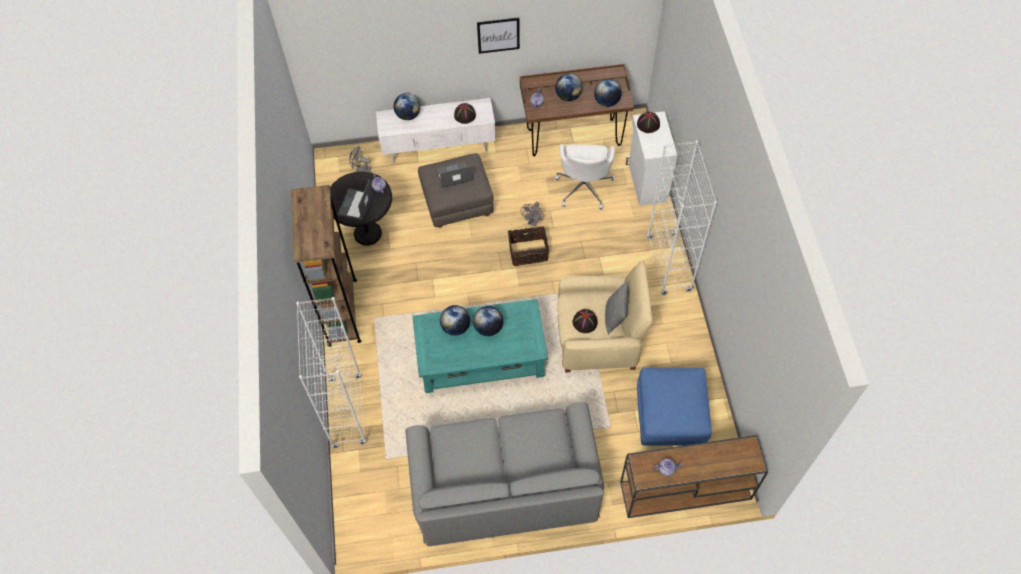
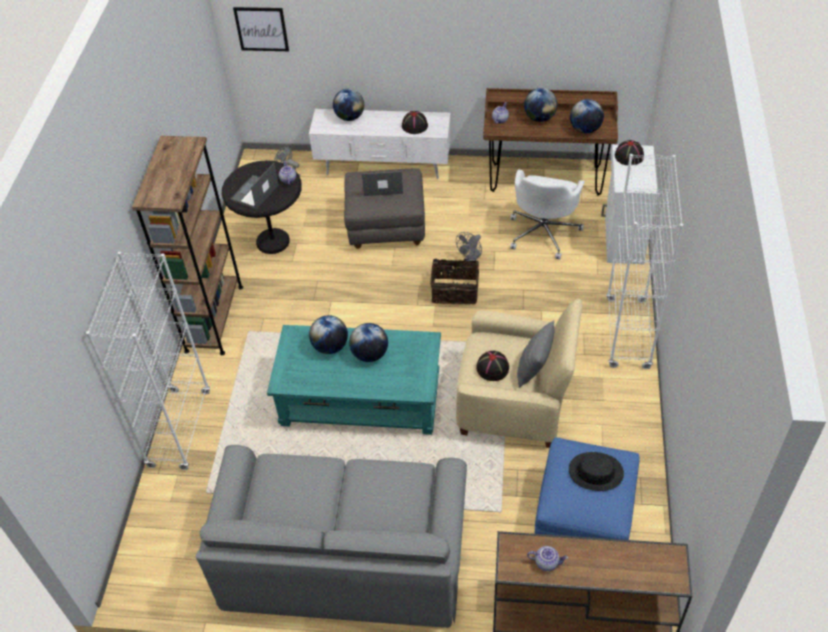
camera: 15 degrees right, 10 degrees down
picture [477,17,520,54] -> picture moved to [233,7,289,51]
none -> black hat [569,452,624,491]

